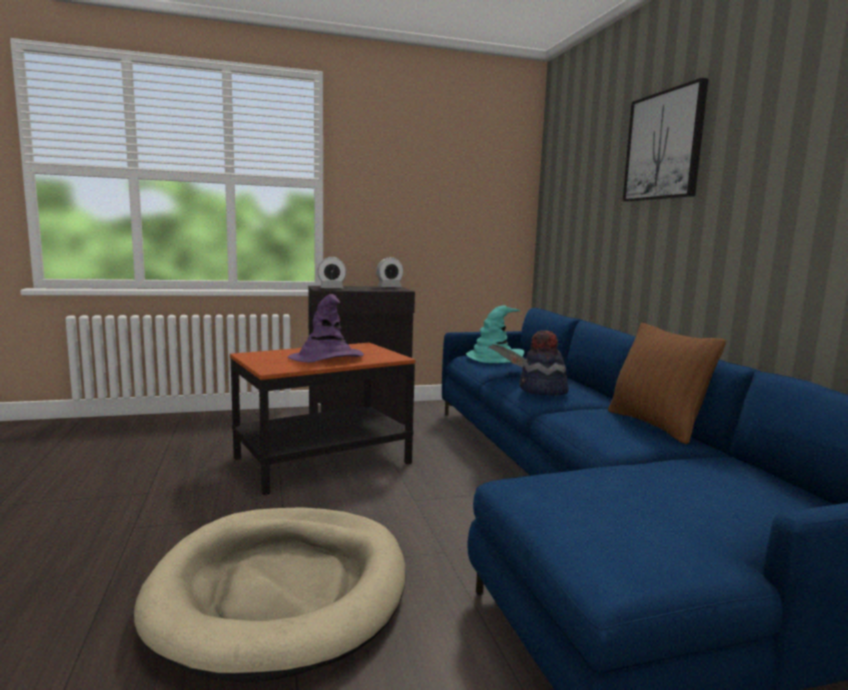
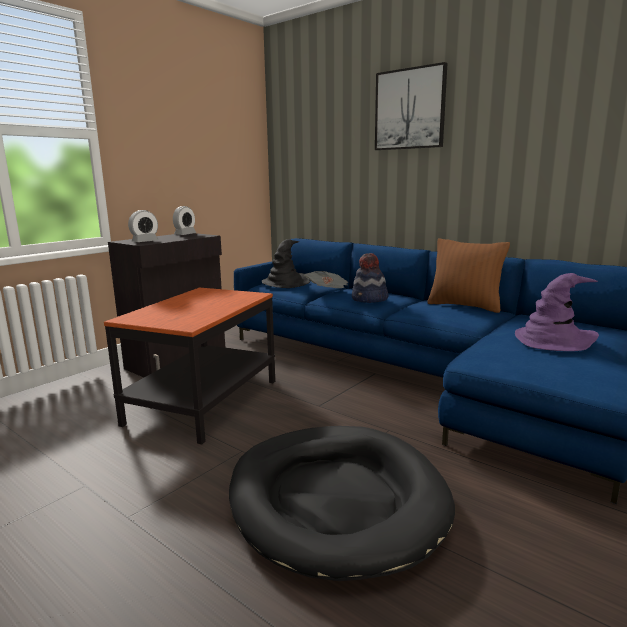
camera: 35 degrees left, 5 degrees up
beige dog bed [134,507,406,682] -> black dog bed [229,426,455,581]
purple hat [288,294,364,362] -> purple hat moved to [515,273,599,351]
turquoise hat [466,305,524,363] -> black hat [262,239,310,288]

